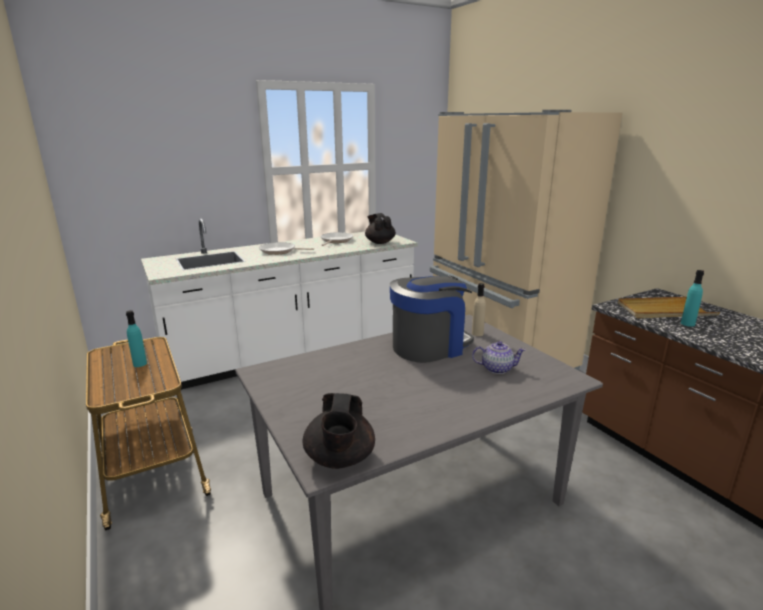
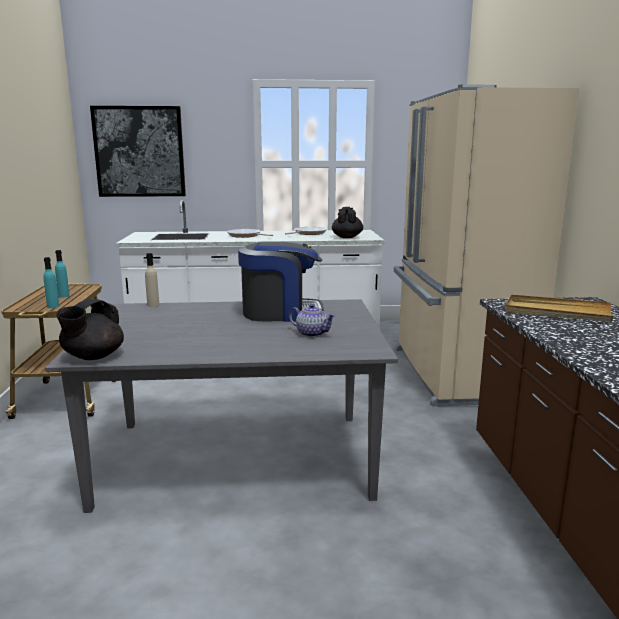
camera: 25 degrees right, 5 degrees down
beige bottle [472,283,486,336] -> beige bottle moved to [145,253,159,307]
turquoise bottle [681,270,704,327] -> turquoise bottle moved to [43,257,59,308]
none -> picture [90,106,186,197]

